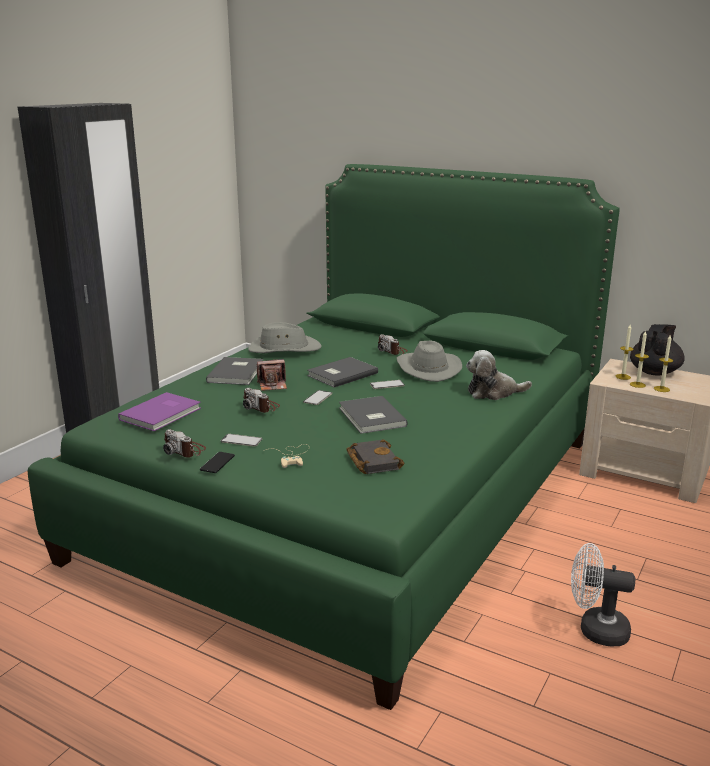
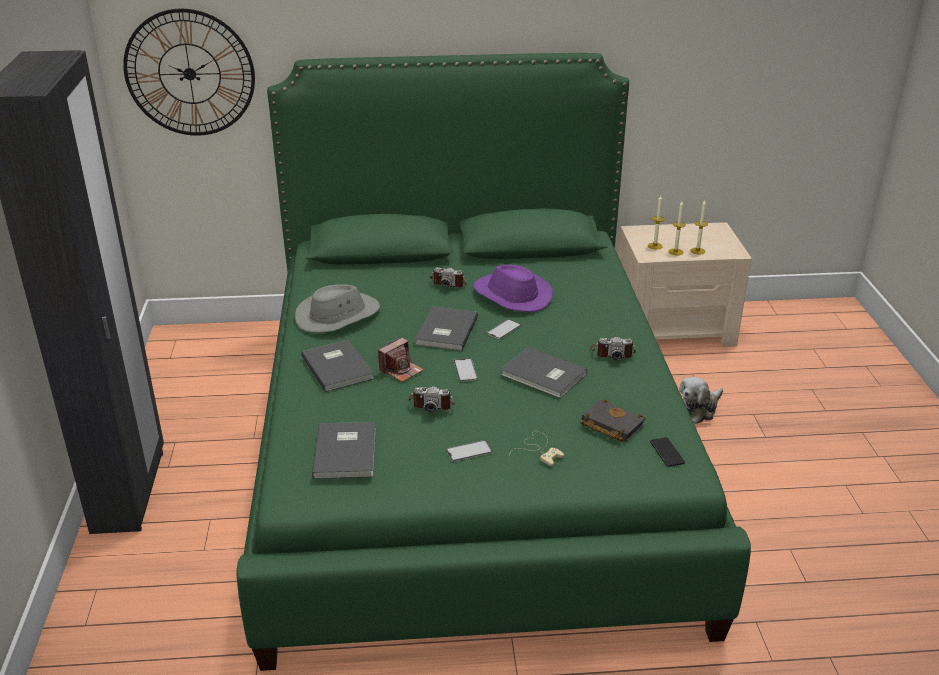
camera: 35 degrees left, 10 degrees up
purple book [118,392,201,431] -> grey book [312,422,376,479]
camera [163,429,206,458] -> camera moved to [590,337,636,361]
phone [200,452,235,473] -> phone moved to [650,437,685,467]
grey hat [397,340,462,382] -> purple hat [473,264,553,312]
plush toy [466,350,532,400] -> plush toy moved to [679,377,723,424]
white fan [571,543,635,646] -> none
black teapot [630,324,685,375] -> none
none -> wall clock [123,9,255,136]

